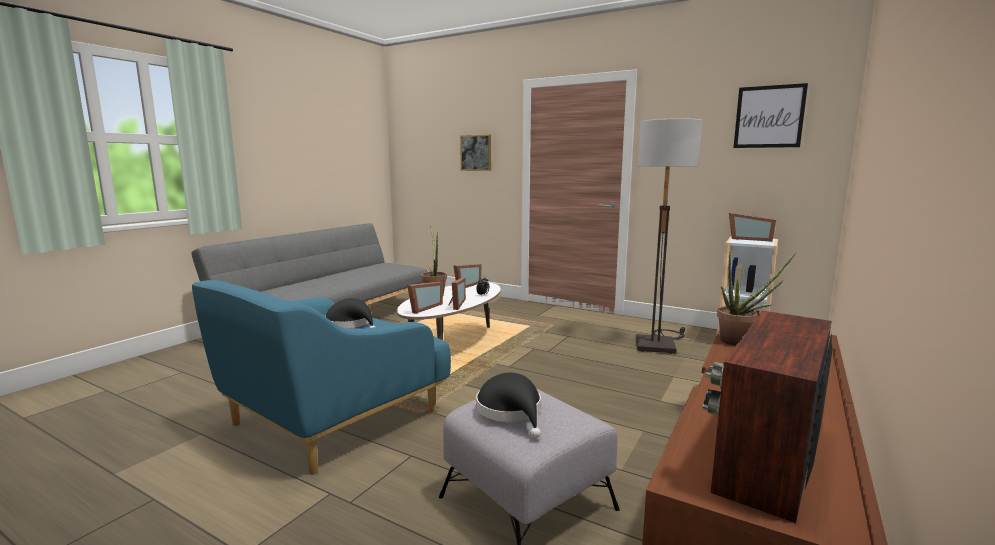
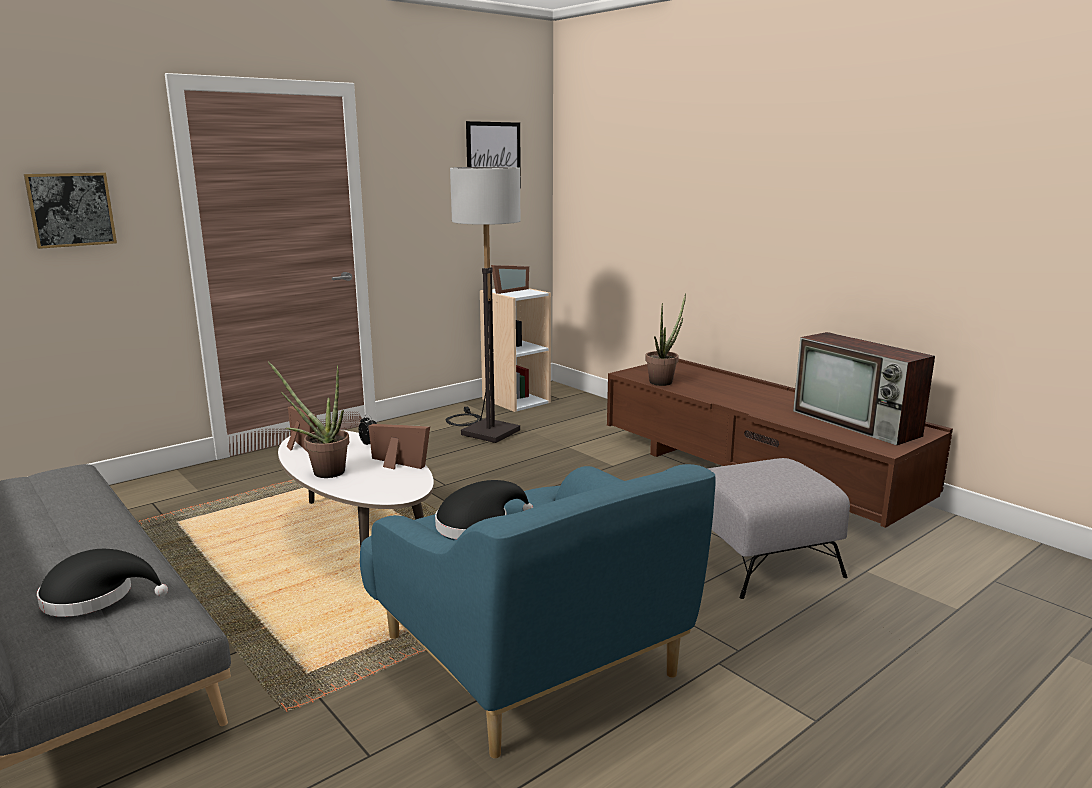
camera: 70 degrees left, 5 degrees up
picture frame [407,282,443,314] -> none
black hat [476,373,541,438] -> black hat moved to [37,549,168,617]

